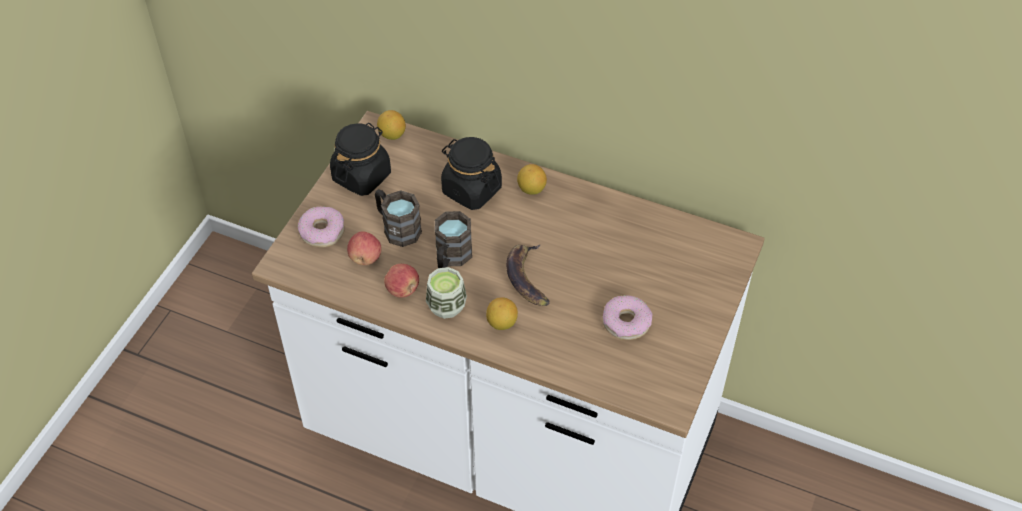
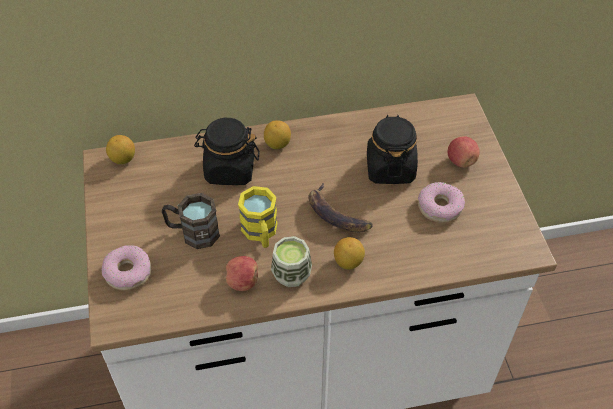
camera: 35 degrees left, 0 degrees up
black jar [330,123,391,196] -> black jar moved to [367,115,418,184]
apple [347,231,381,265] -> apple moved to [448,136,480,168]
brown mug [435,211,472,268] -> yellow mug [238,186,278,248]

